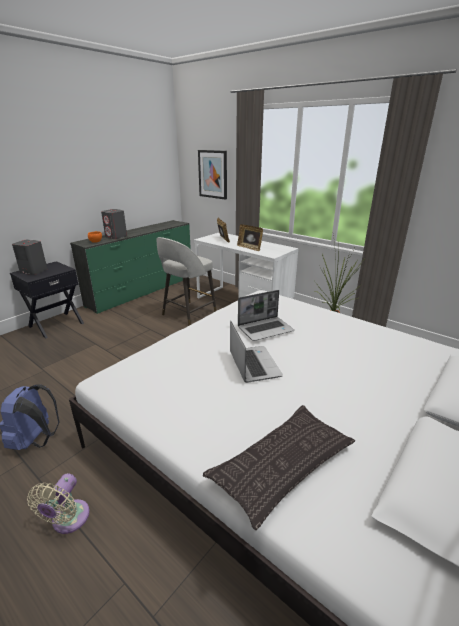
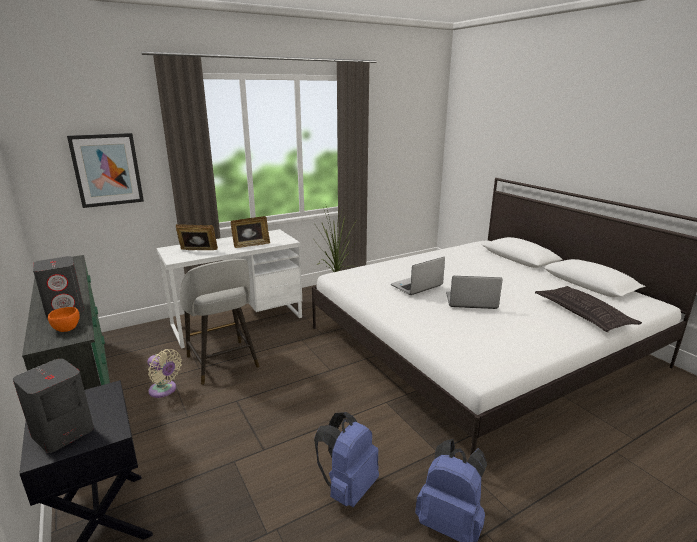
camera: 70 degrees left, 5 degrees down
beige fan [27,473,90,534] -> beige fan moved to [148,349,182,398]
laptop [238,290,294,341] -> laptop turned 120 degrees counterclockwise [391,257,445,295]
none -> blue backpack [314,412,379,507]

